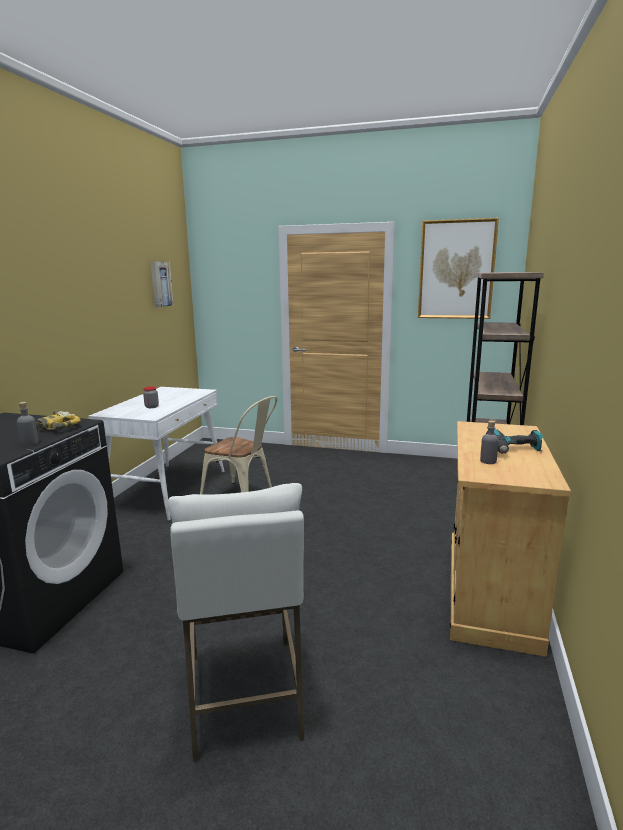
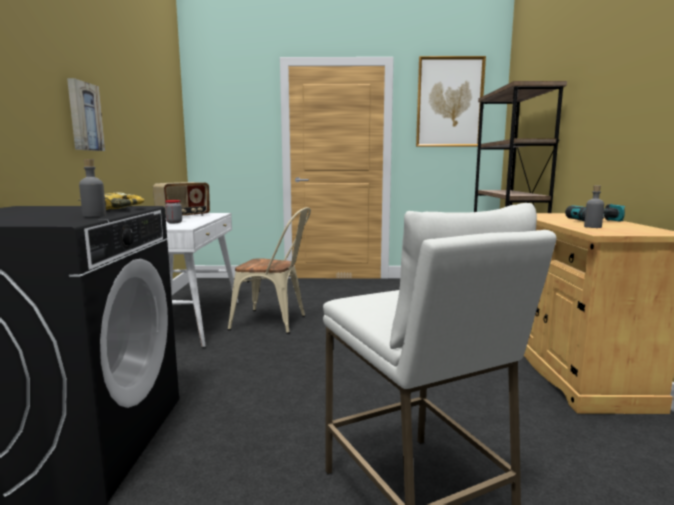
camera: 15 degrees left, 5 degrees down
picture [151,262,174,307] -> picture moved to [67,78,105,151]
none -> radio [153,182,210,216]

